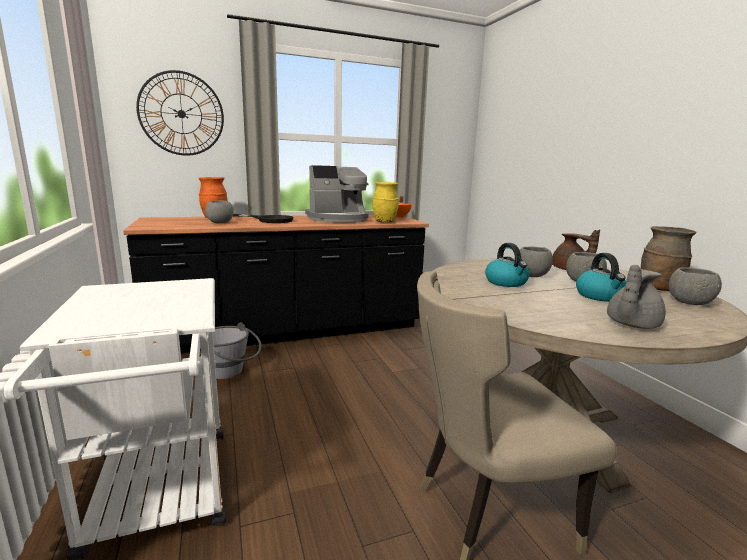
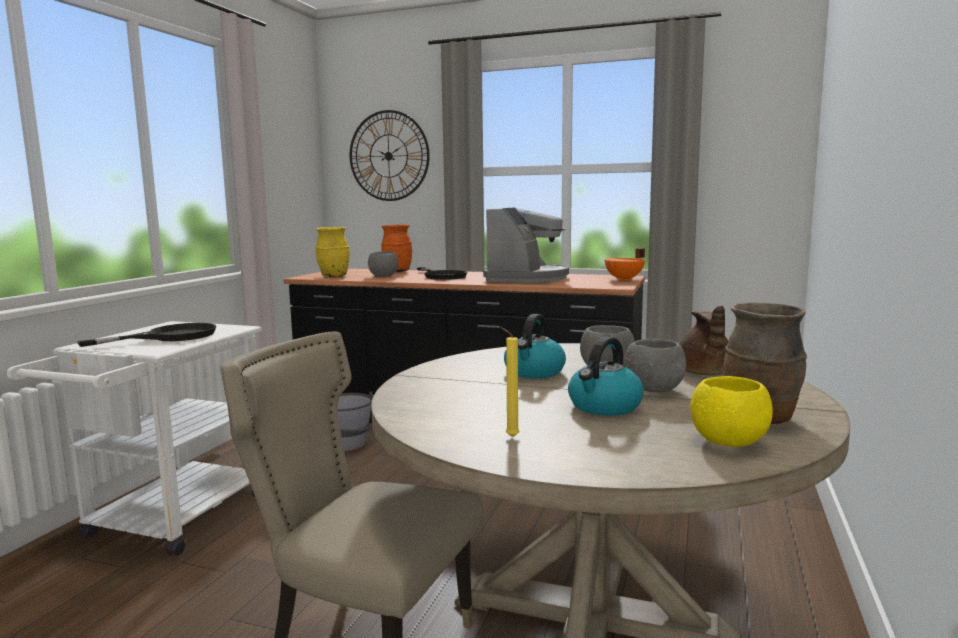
camera: 40 degrees right, 5 degrees down
coffee machine [305,165,369,223] -> coffee machine turned 90 degrees counterclockwise [483,207,569,283]
yellow vase [373,182,399,223] -> yellow vase moved to [316,227,350,277]
grey teapot [607,265,666,329] -> yellow candle [500,327,520,437]
grey bowl [669,267,722,305] -> yellow bowl [690,376,773,447]
none -> black frying pan [77,323,216,347]

